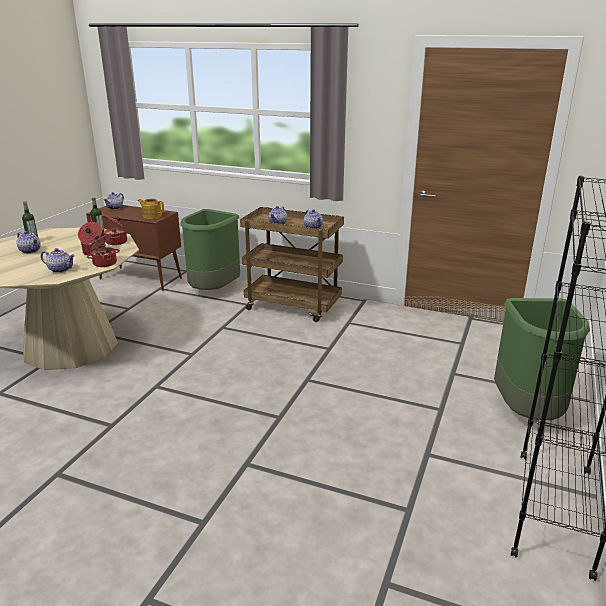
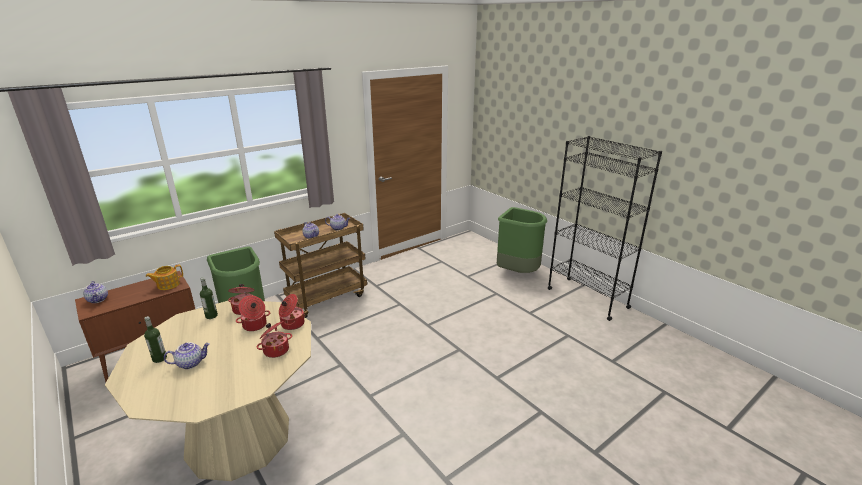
camera: 60 degrees left, 0 degrees up
teapot [41,248,75,273] -> cooking pot [256,321,292,358]

